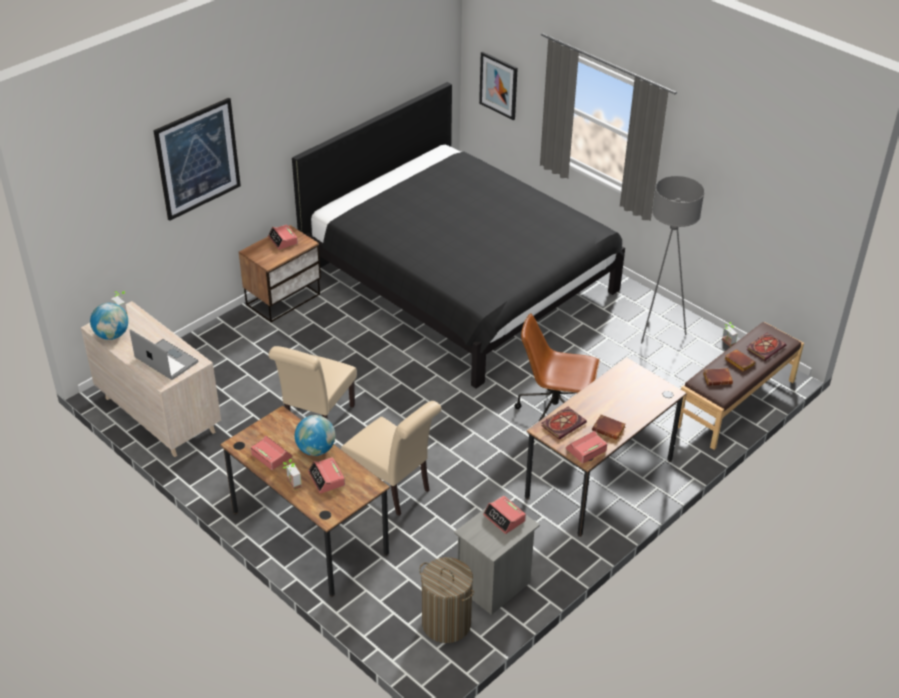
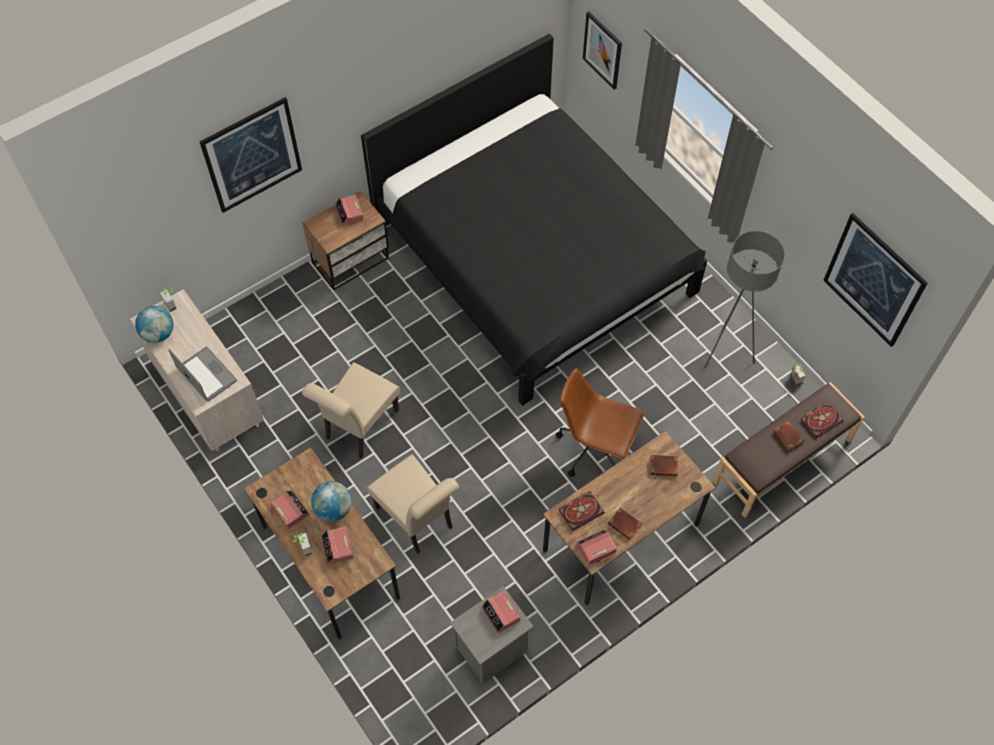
camera: 10 degrees right, 20 degrees up
laundry basket [419,557,474,643] -> none
brown book [703,368,733,386] -> brown book moved to [650,455,678,476]
none -> picture [823,213,928,347]

